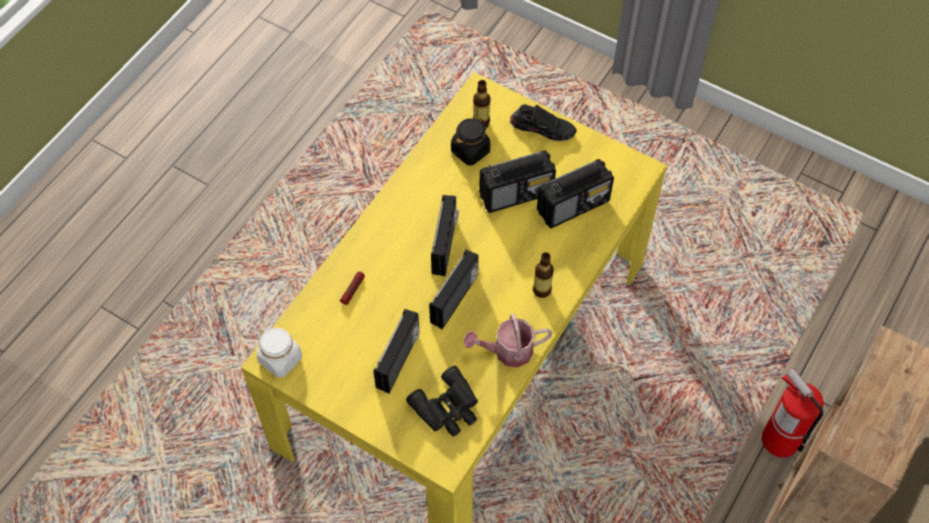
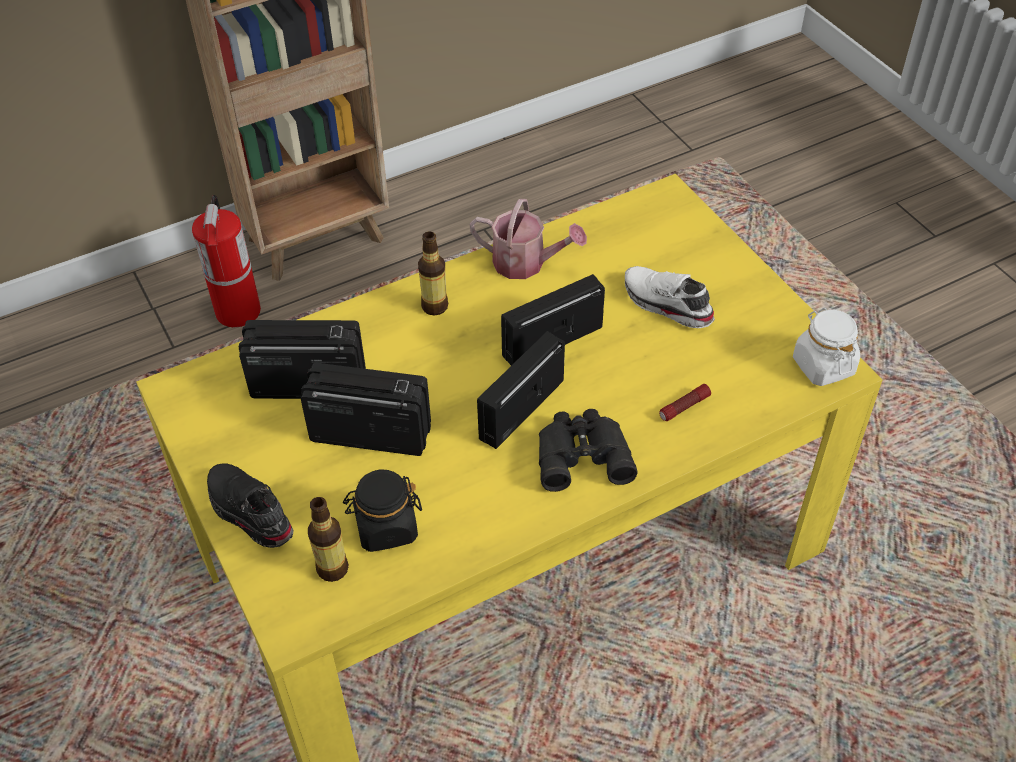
camera: 150 degrees left, 10 degrees down
radio [373,309,420,393] -> white shoe [625,266,715,328]
black binoculars [406,366,478,436] -> black binoculars moved to [539,409,638,492]

